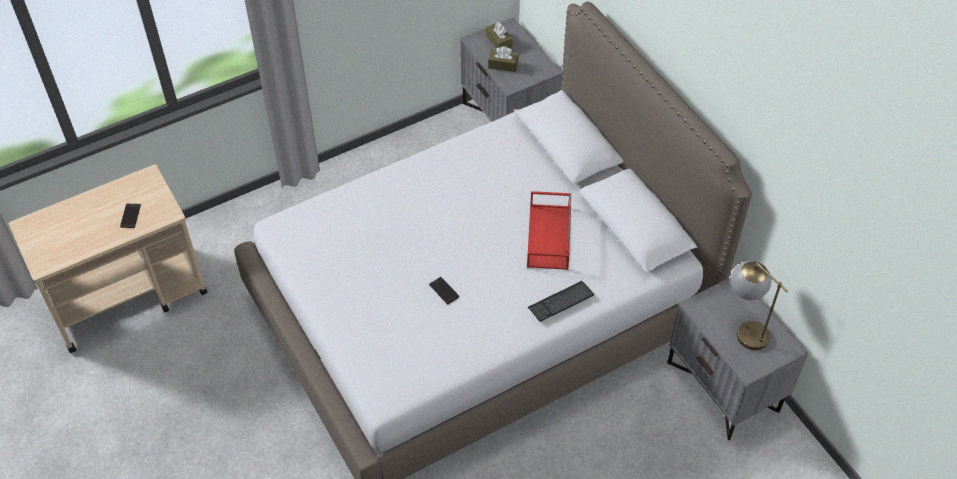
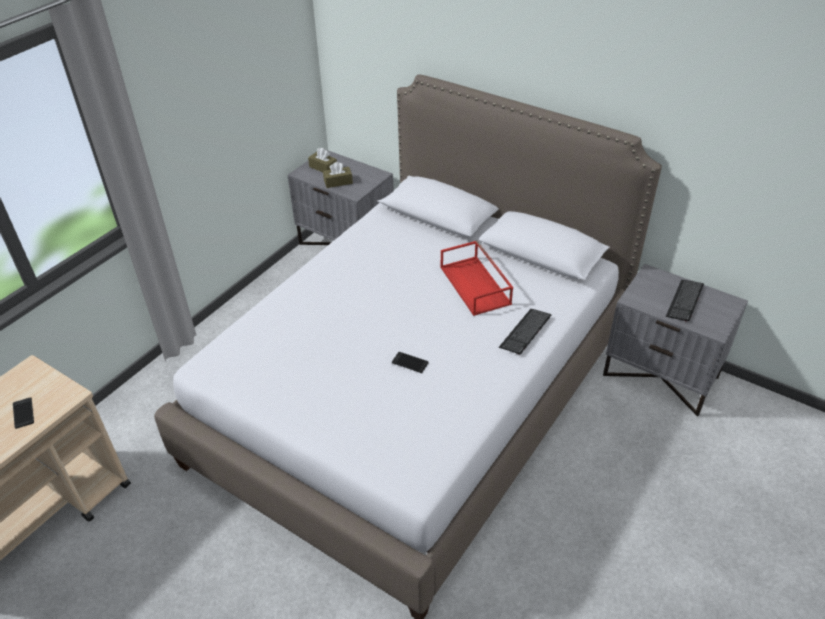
camera: 25 degrees left, 10 degrees down
table lamp [731,261,788,350] -> keyboard [666,280,704,322]

